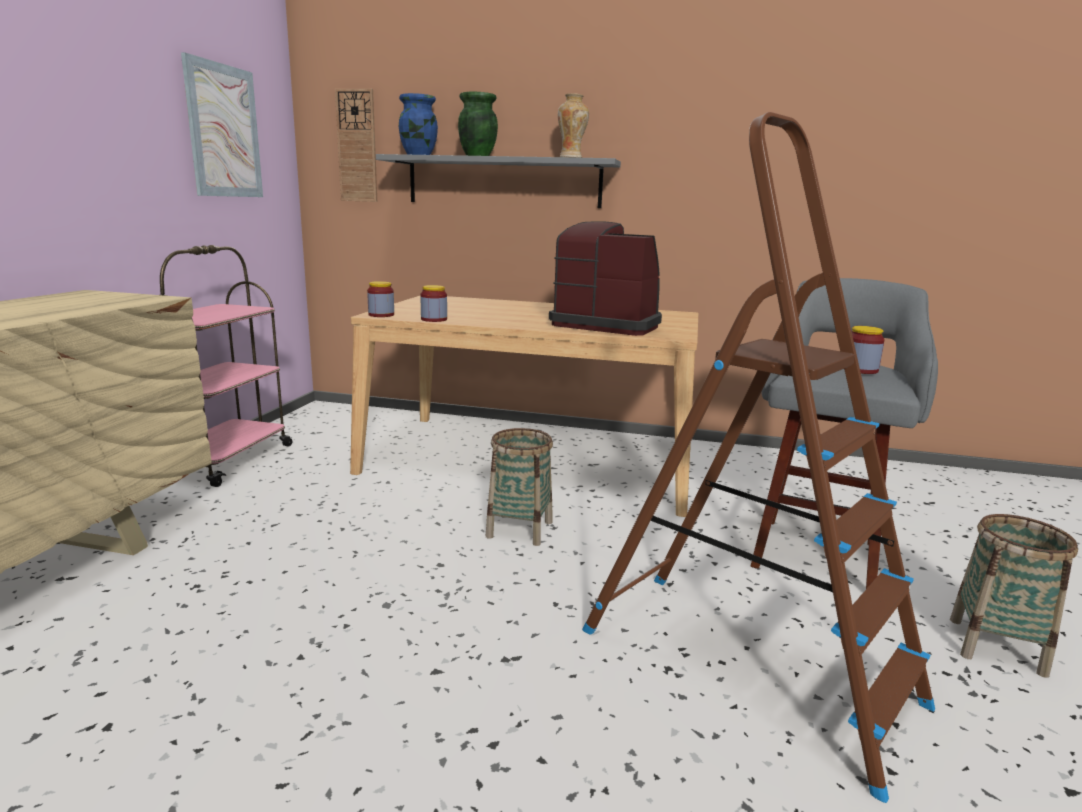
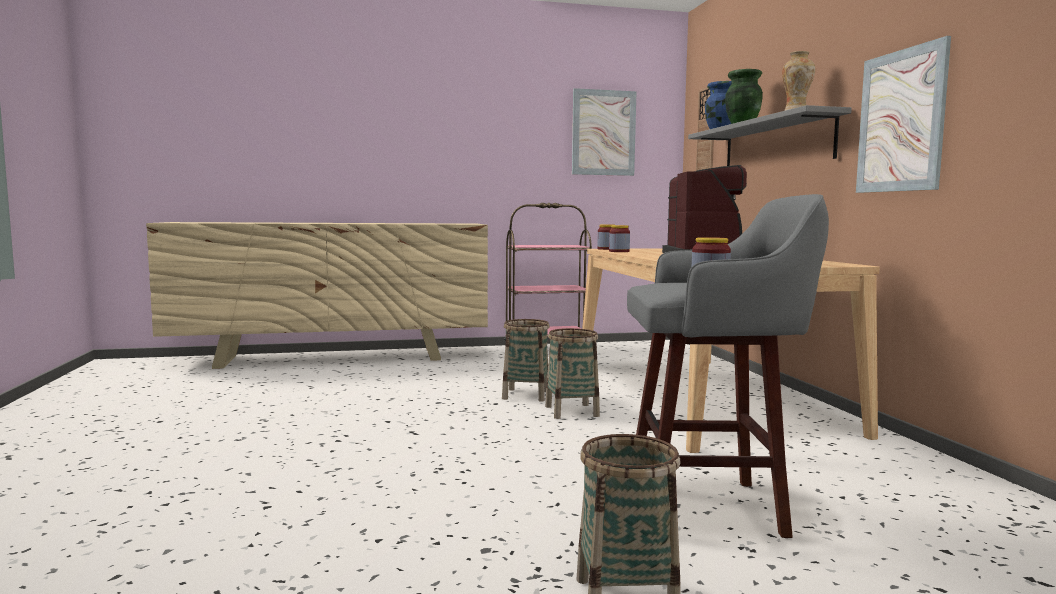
camera: 65 degrees right, 10 degrees down
brown step ladder [582,112,935,803] -> none
none -> basket [502,319,550,402]
none -> picture [856,36,951,193]

